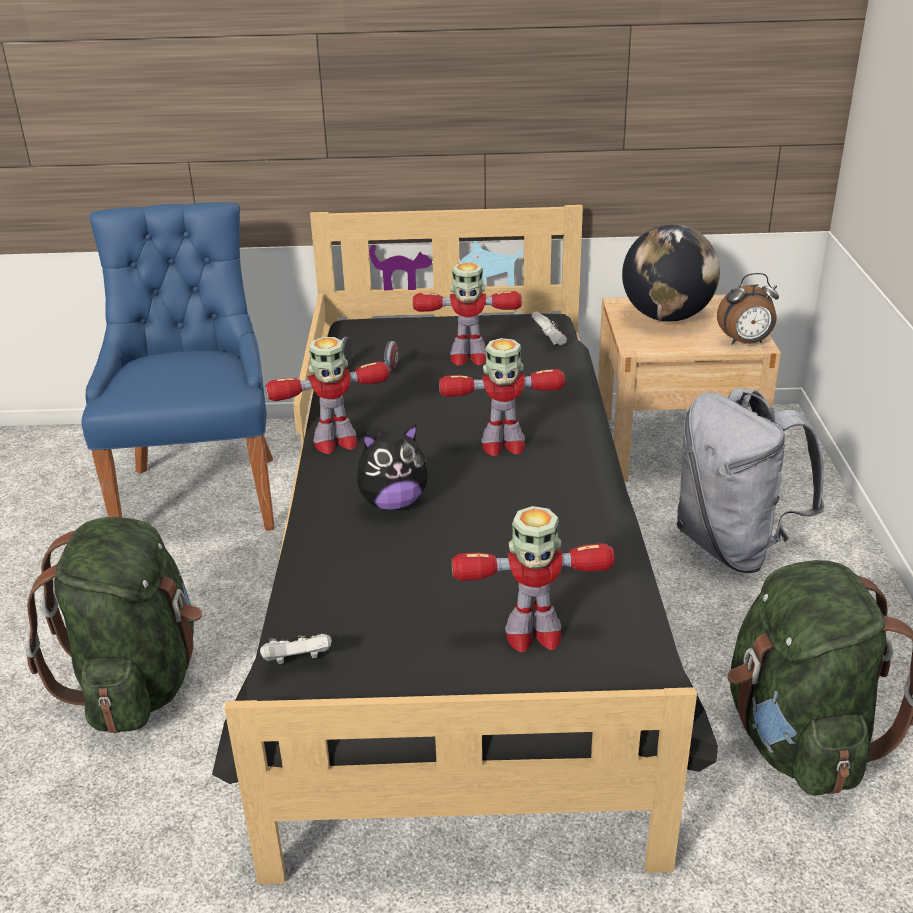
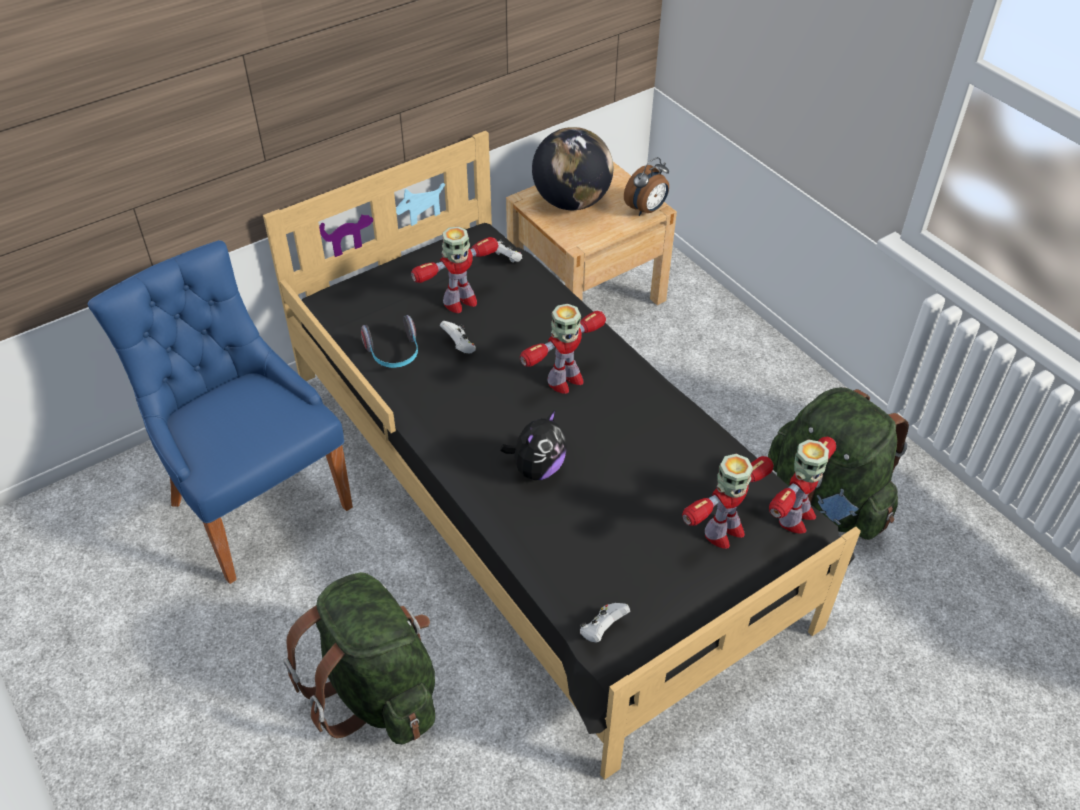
camera: 35 degrees left, 15 degrees up
toy robot [266,337,390,454] -> toy robot moved to [769,437,836,533]
grey backpack [677,388,824,573] -> none
none -> white game controller [440,321,476,353]

